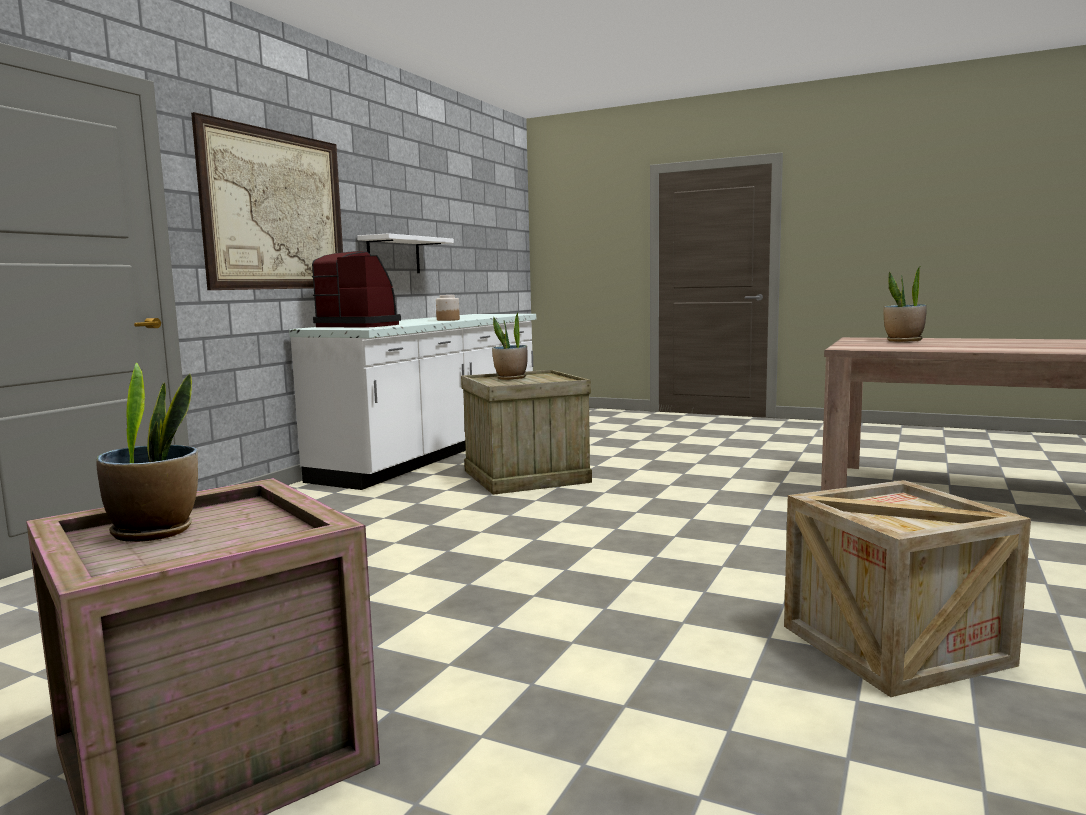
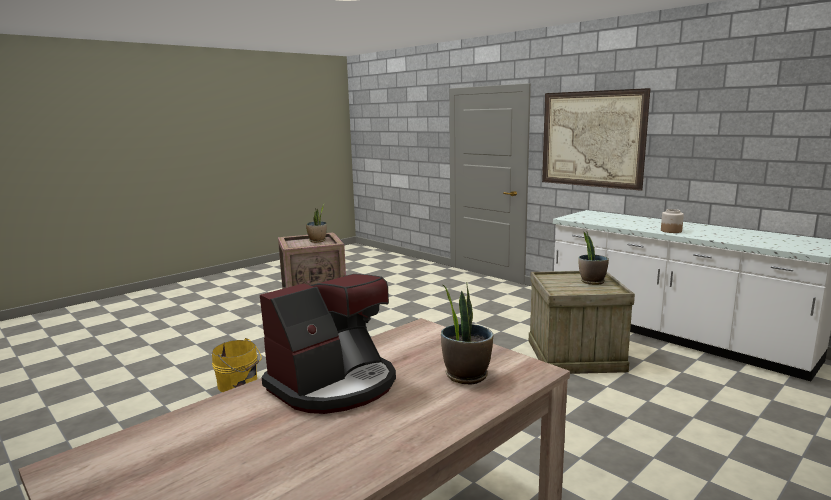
camera: 110 degrees right, 5 degrees up
coffee machine [312,251,401,327] -> coffee machine moved to [260,274,396,414]
white shelf [357,233,454,273] -> none
crate [784,480,1031,697] -> yellow bucket [212,338,262,392]

